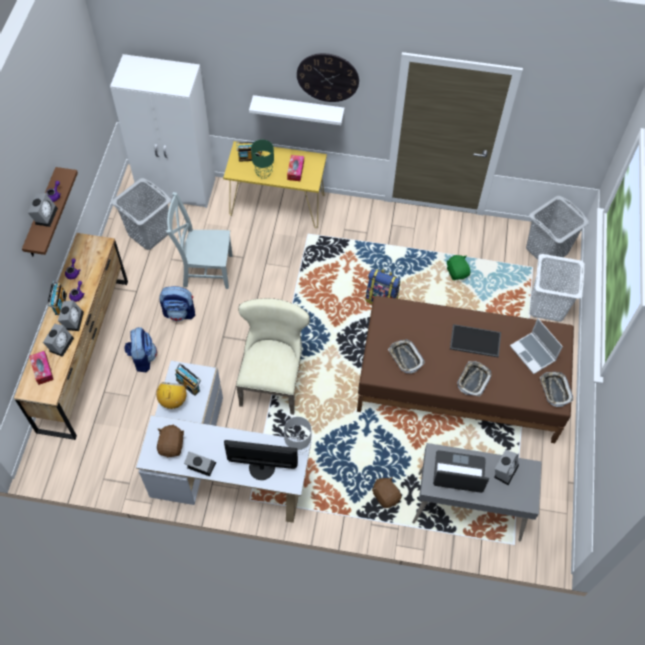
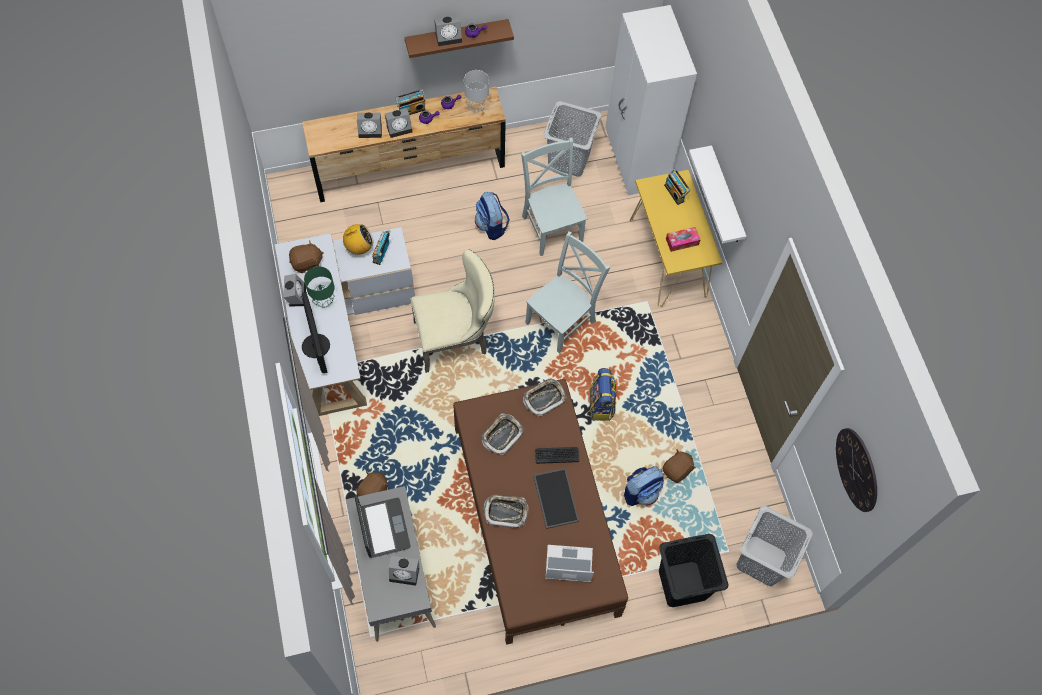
camera: 65 degrees right, 5 degrees up
tissue box [29,351,54,385] -> none
backpack [124,327,157,372] -> backpack moved to [624,466,664,506]
green table lamp [251,140,274,179] -> green table lamp moved to [304,266,334,308]
grey table lamp [284,417,311,455] -> grey table lamp moved to [464,70,489,113]
wall clock [297,53,359,102] -> wall clock moved to [836,428,877,512]
green plush toy [447,255,470,280] -> brown plush toy [662,449,696,483]
laptop [510,318,563,374] -> laptop turned 60 degrees clockwise [546,545,594,582]
white laundry basket [530,254,585,322] -> black laundry basket [659,534,729,607]
tray [540,372,573,407] -> tray moved to [523,378,567,417]
none -> grey chair [525,232,610,353]
none -> keyboard [535,447,579,464]

